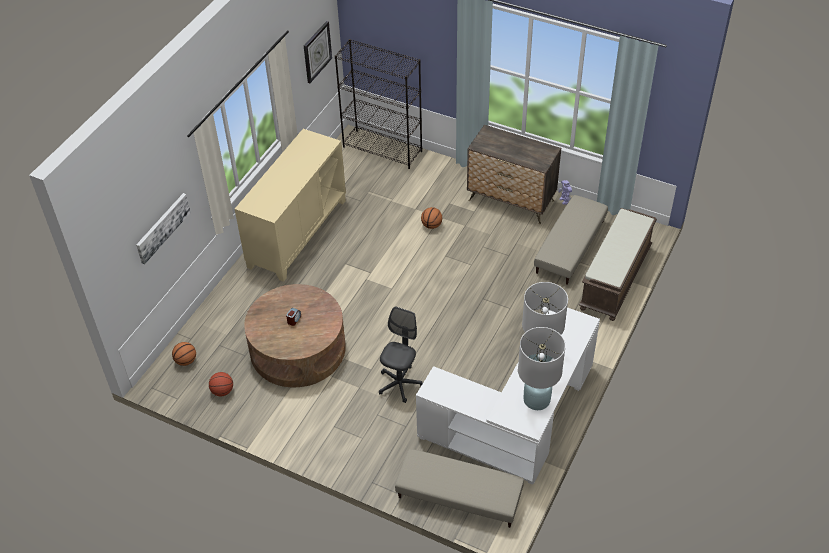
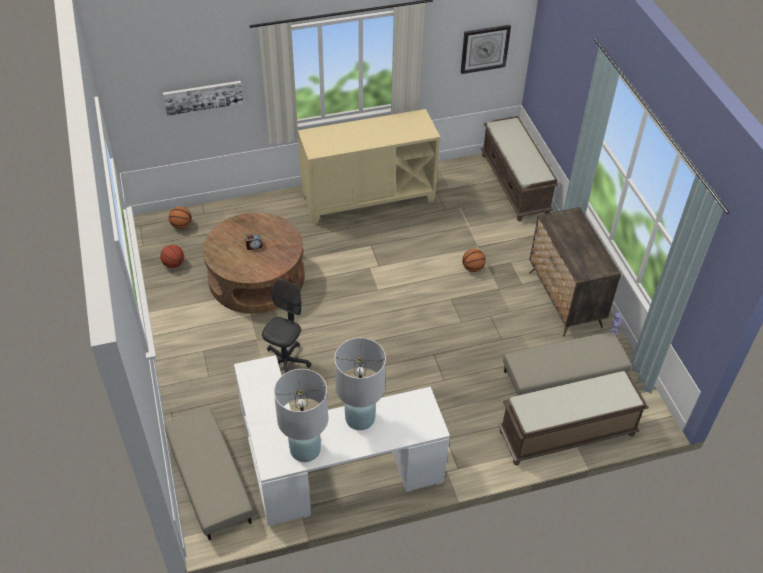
camera: 45 degrees right, 0 degrees up
black bookcase [335,39,422,169] -> brown bench [481,116,558,221]
grey office chair [379,307,423,403] -> grey office chair turned 45 degrees counterclockwise [262,278,311,373]

